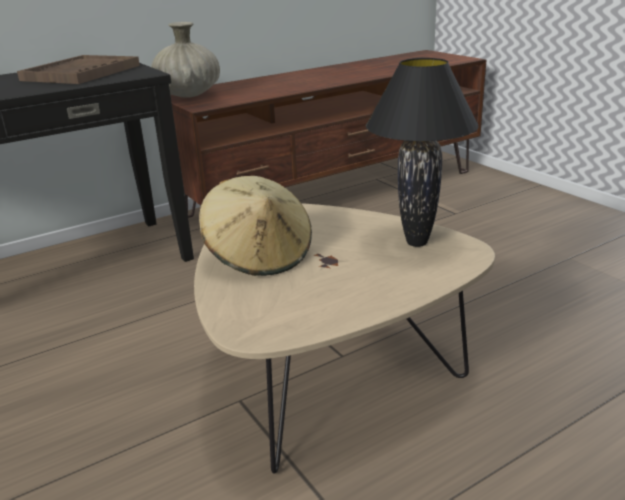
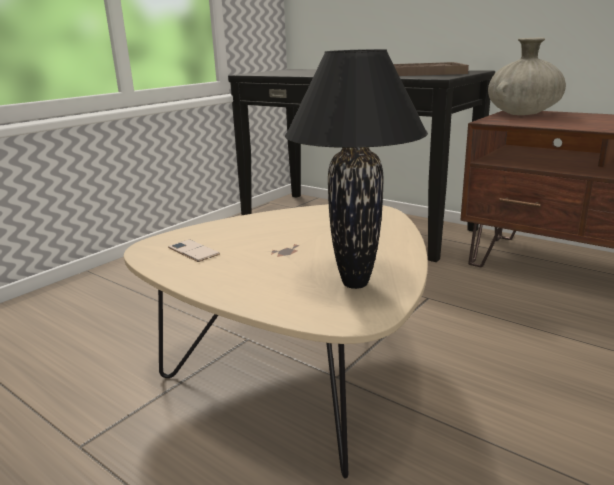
camera: 70 degrees right, 5 degrees down
beige hat [199,176,312,276] -> none
none -> phone [168,239,220,262]

